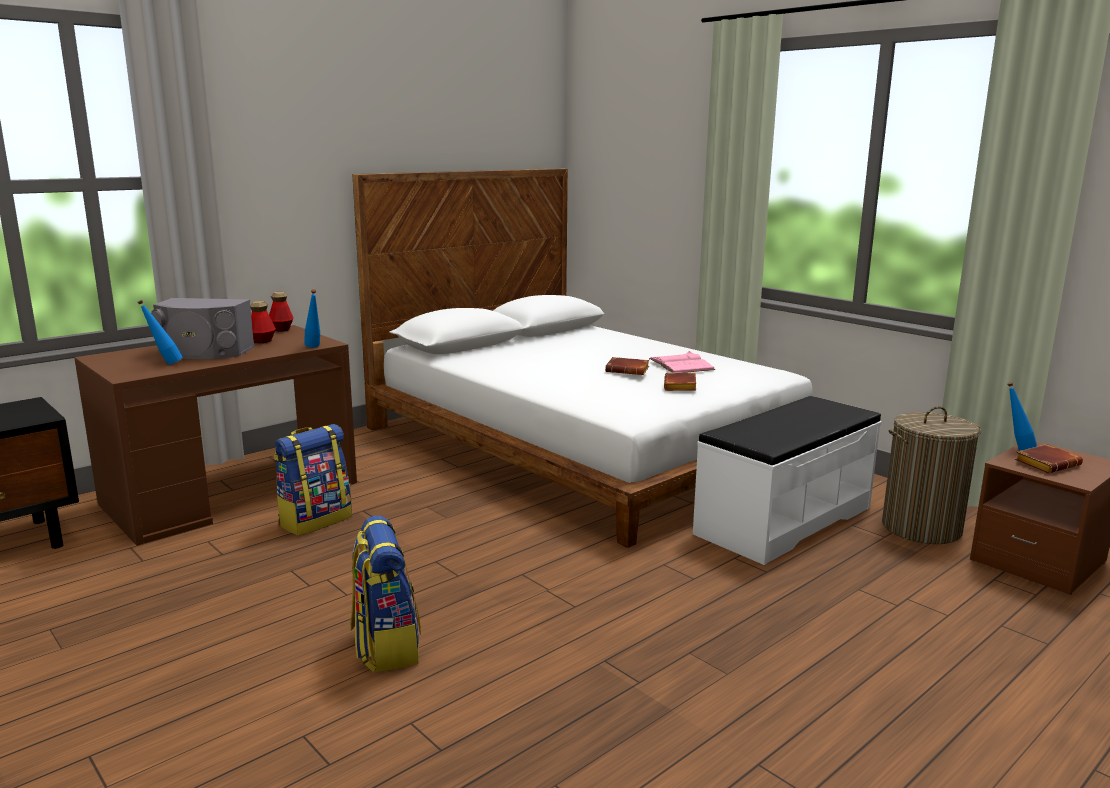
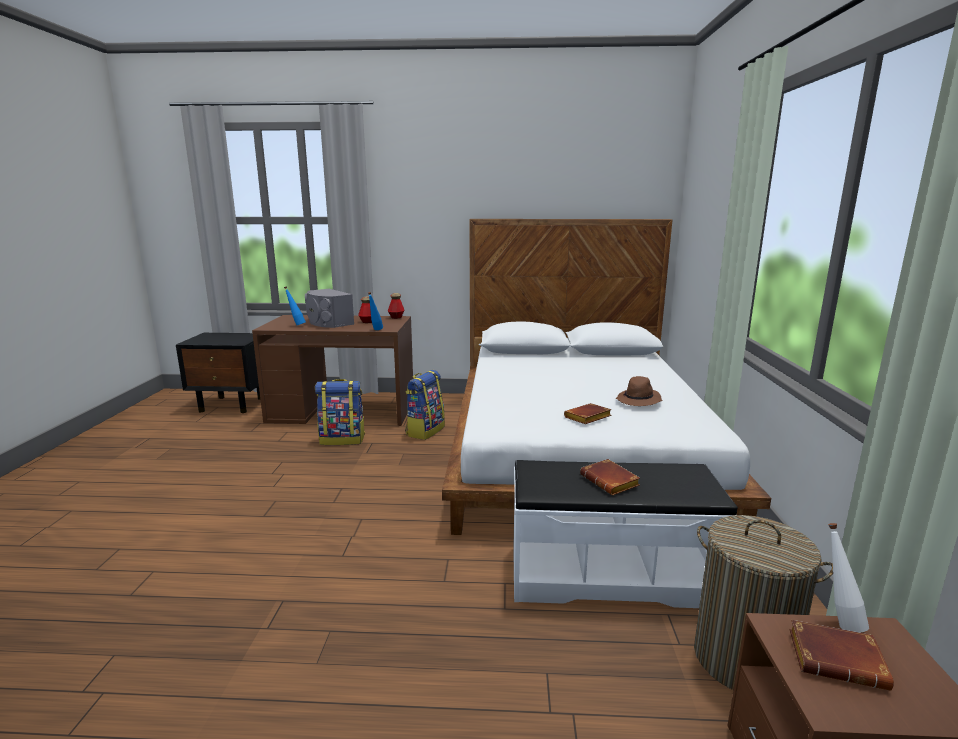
camera: 45 degrees right, 0 degrees up
backpack [351,515,421,672] -> backpack moved to [405,370,445,440]
brown book [605,357,649,375] -> brown book moved to [580,459,640,495]
pink book [649,351,715,373] -> brown hat [616,376,662,406]
blue bottle [1007,382,1037,451] -> white bottle [828,523,869,633]

